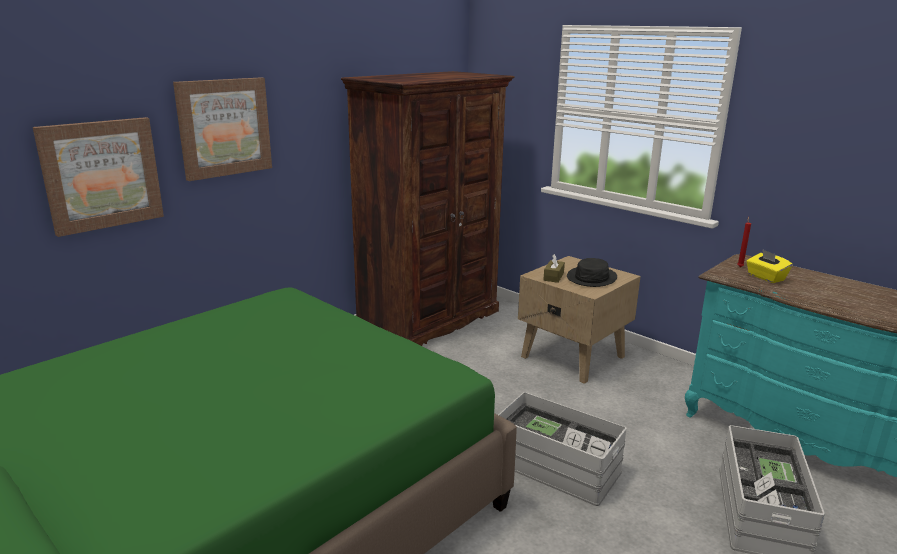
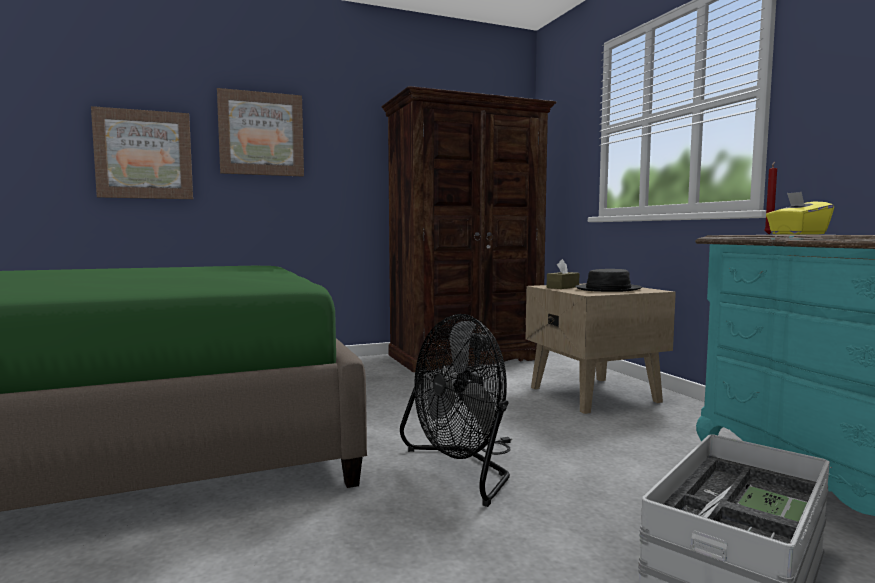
camera: 25 degrees right, 15 degrees down
grey storage box [498,392,627,506] -> black fan [400,314,512,507]

